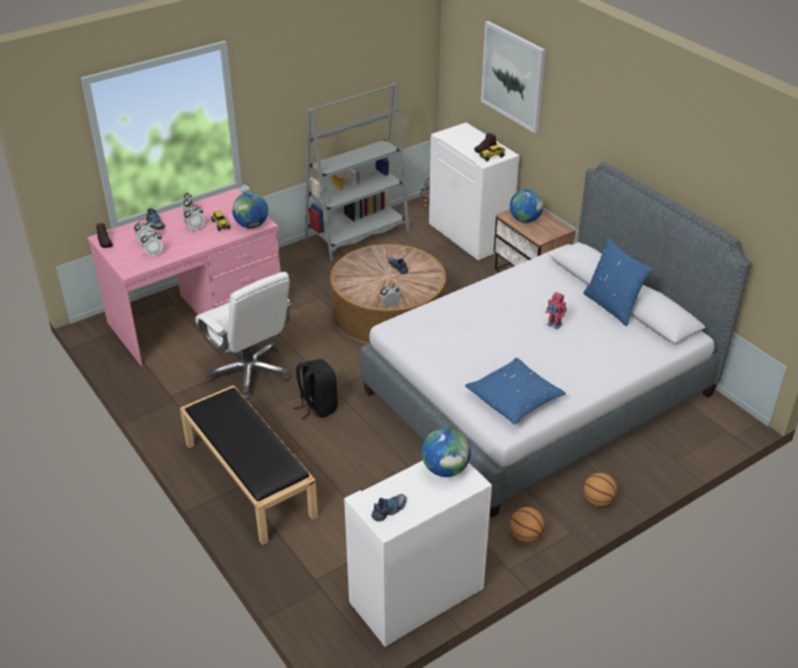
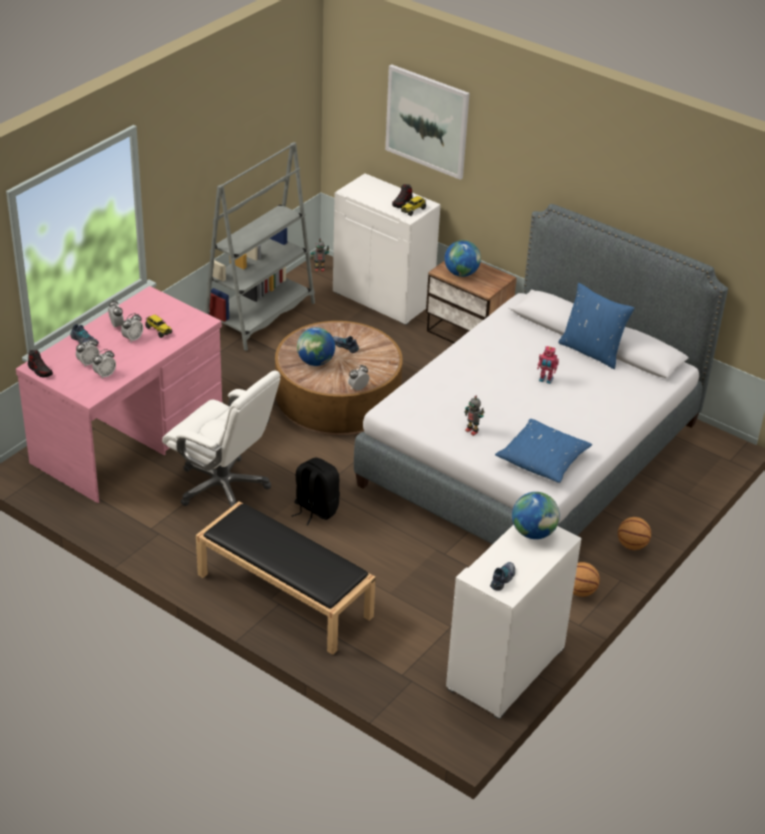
camera: 20 degrees left, 0 degrees up
globe [232,192,268,228] -> globe moved to [297,327,335,366]
none -> toy robot [464,395,484,436]

